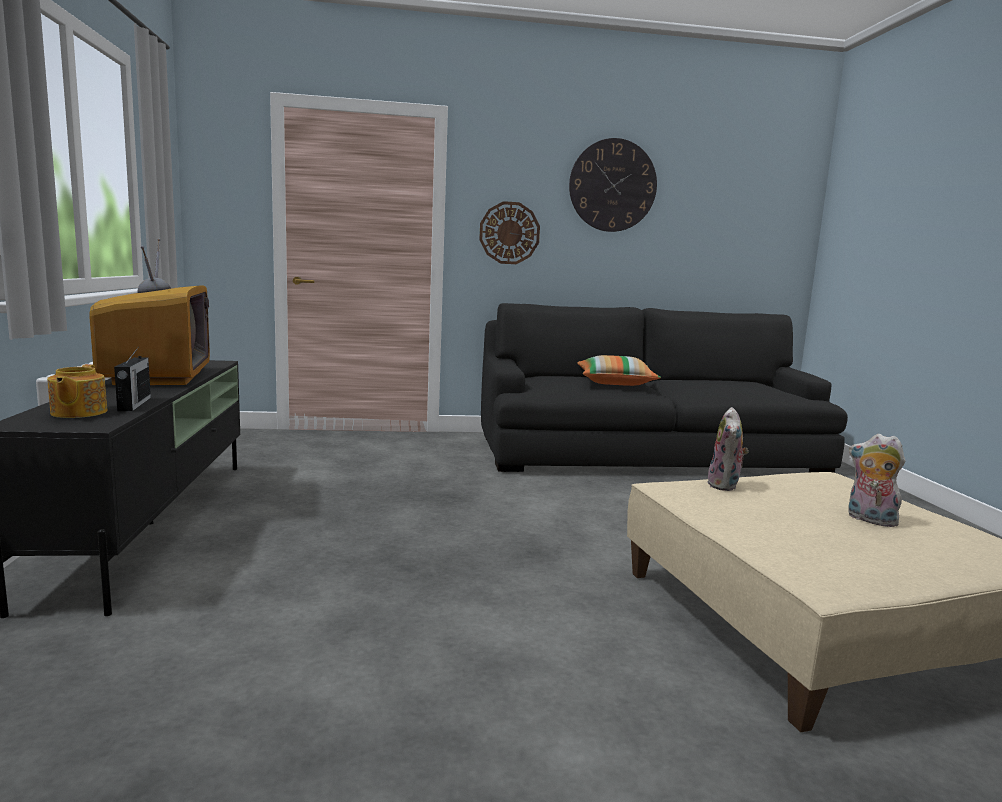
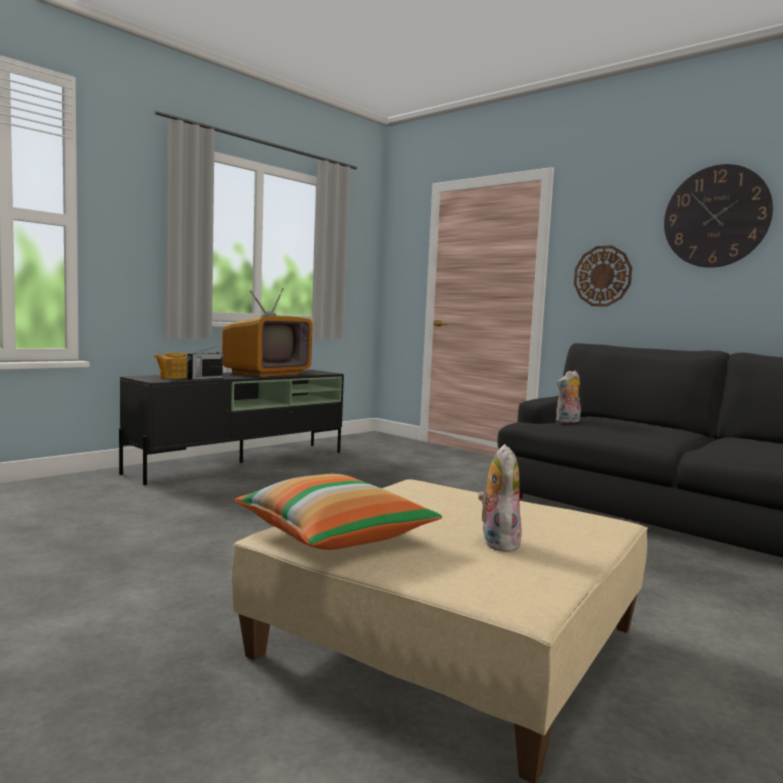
camera: 50 degrees right, 5 degrees down
pillow [577,355,661,386] -> pillow moved to [234,474,442,550]
plush toy [707,407,749,491] -> plush toy moved to [556,371,581,423]

